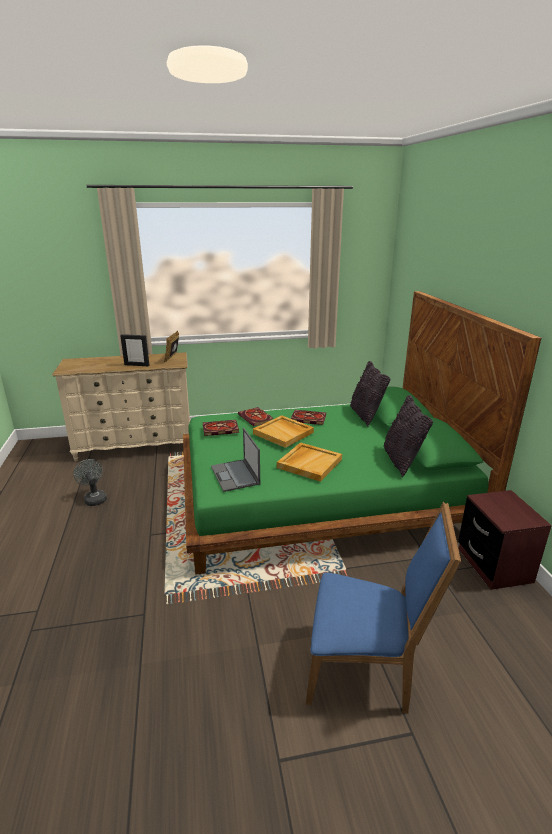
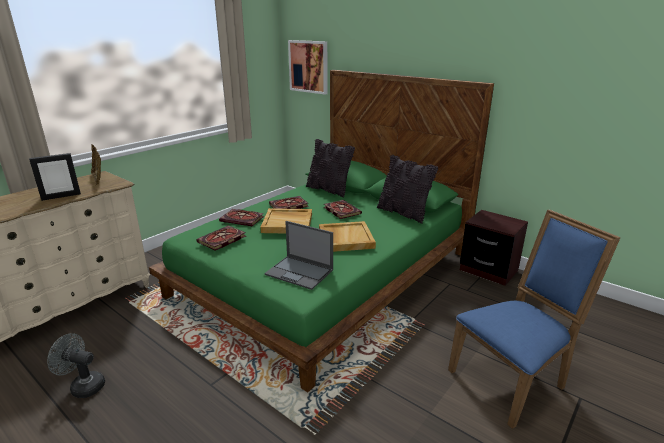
camera: 40 degrees left, 0 degrees up
none -> picture [288,40,328,95]
none -> book [324,200,362,219]

